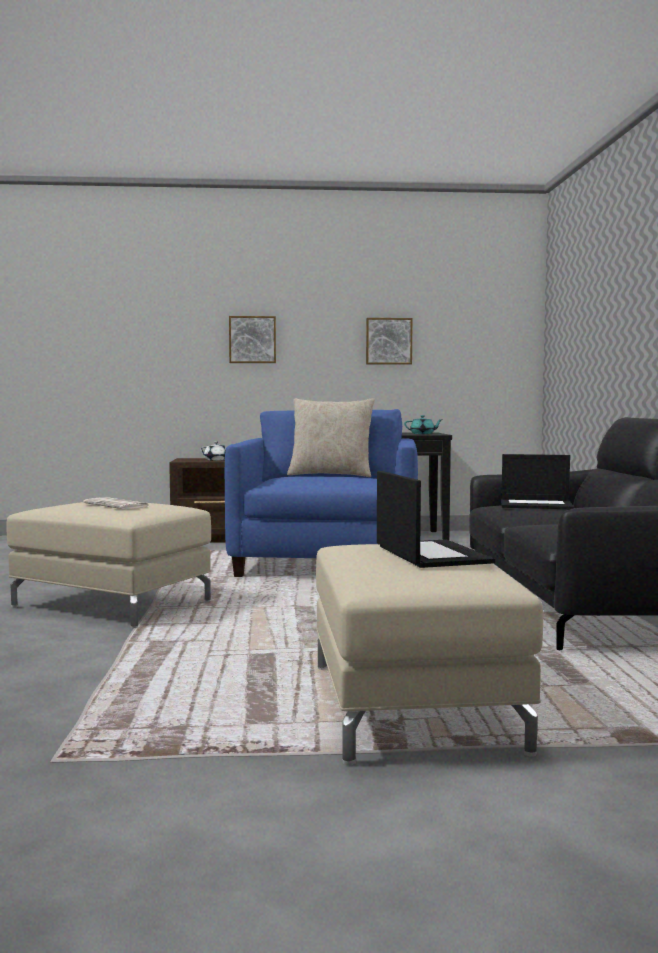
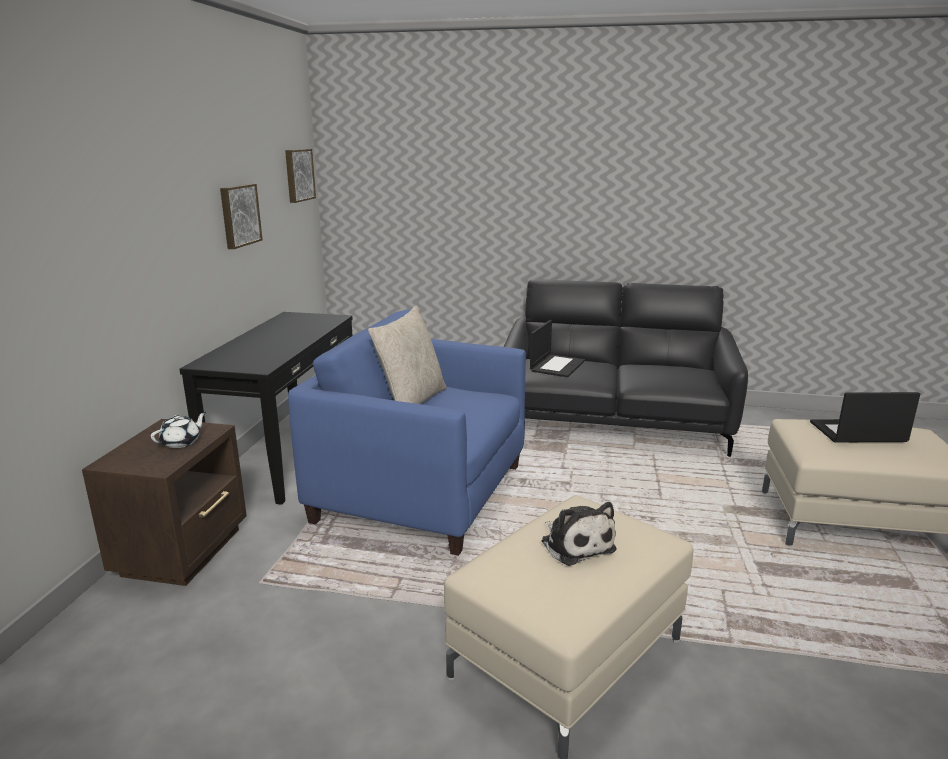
camera: 75 degrees left, 15 degrees up
newspaper [83,497,151,509] -> plush toy [542,502,617,566]
picture [229,316,276,363] -> picture moved to [285,149,316,203]
turquoise teapot [404,415,443,434] -> none

